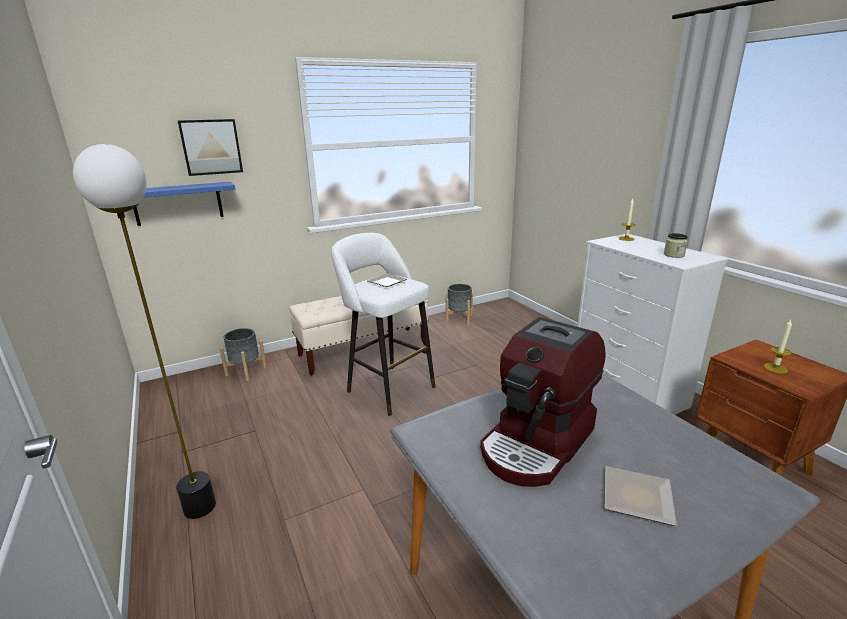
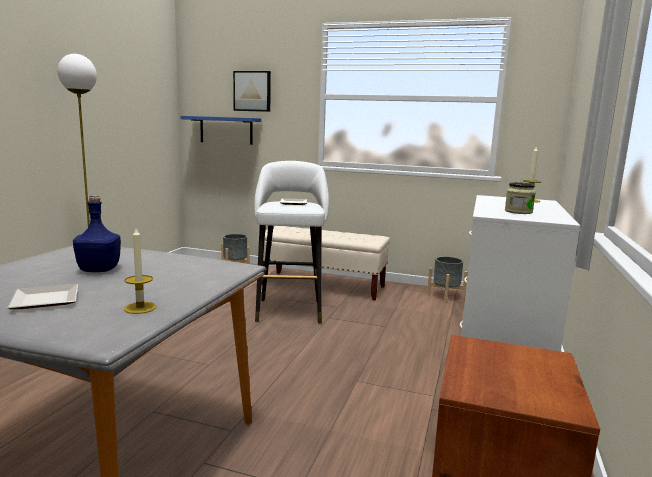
camera: 45 degrees right, 10 degrees down
coffee machine [480,317,606,487] -> blue bottle [73,195,121,272]
candle [764,320,792,374] -> candle moved to [124,228,157,314]

